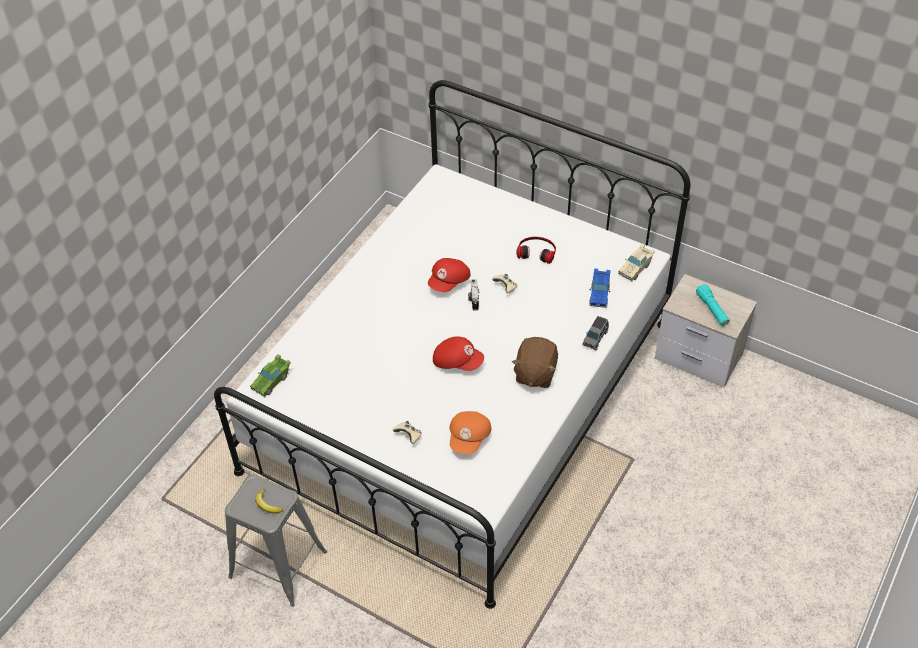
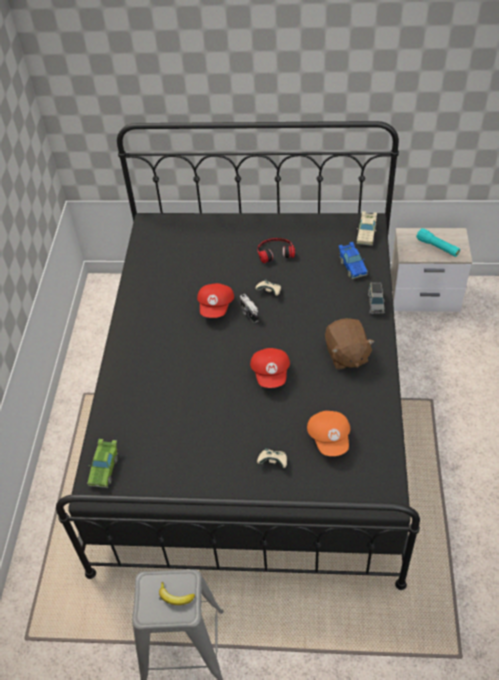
camera: 25 degrees left, 0 degrees up
white bed [214,80,691,609] -> black bed [56,121,420,590]
red cap [433,336,484,371] -> red cap turned 90 degrees clockwise [250,348,290,388]

